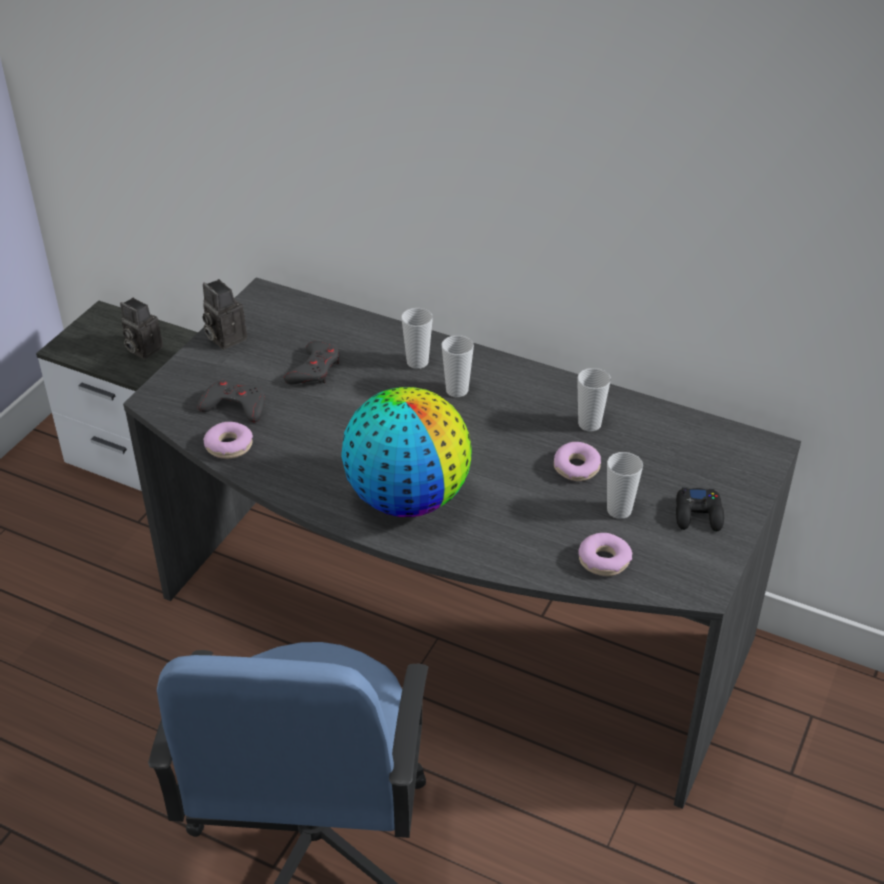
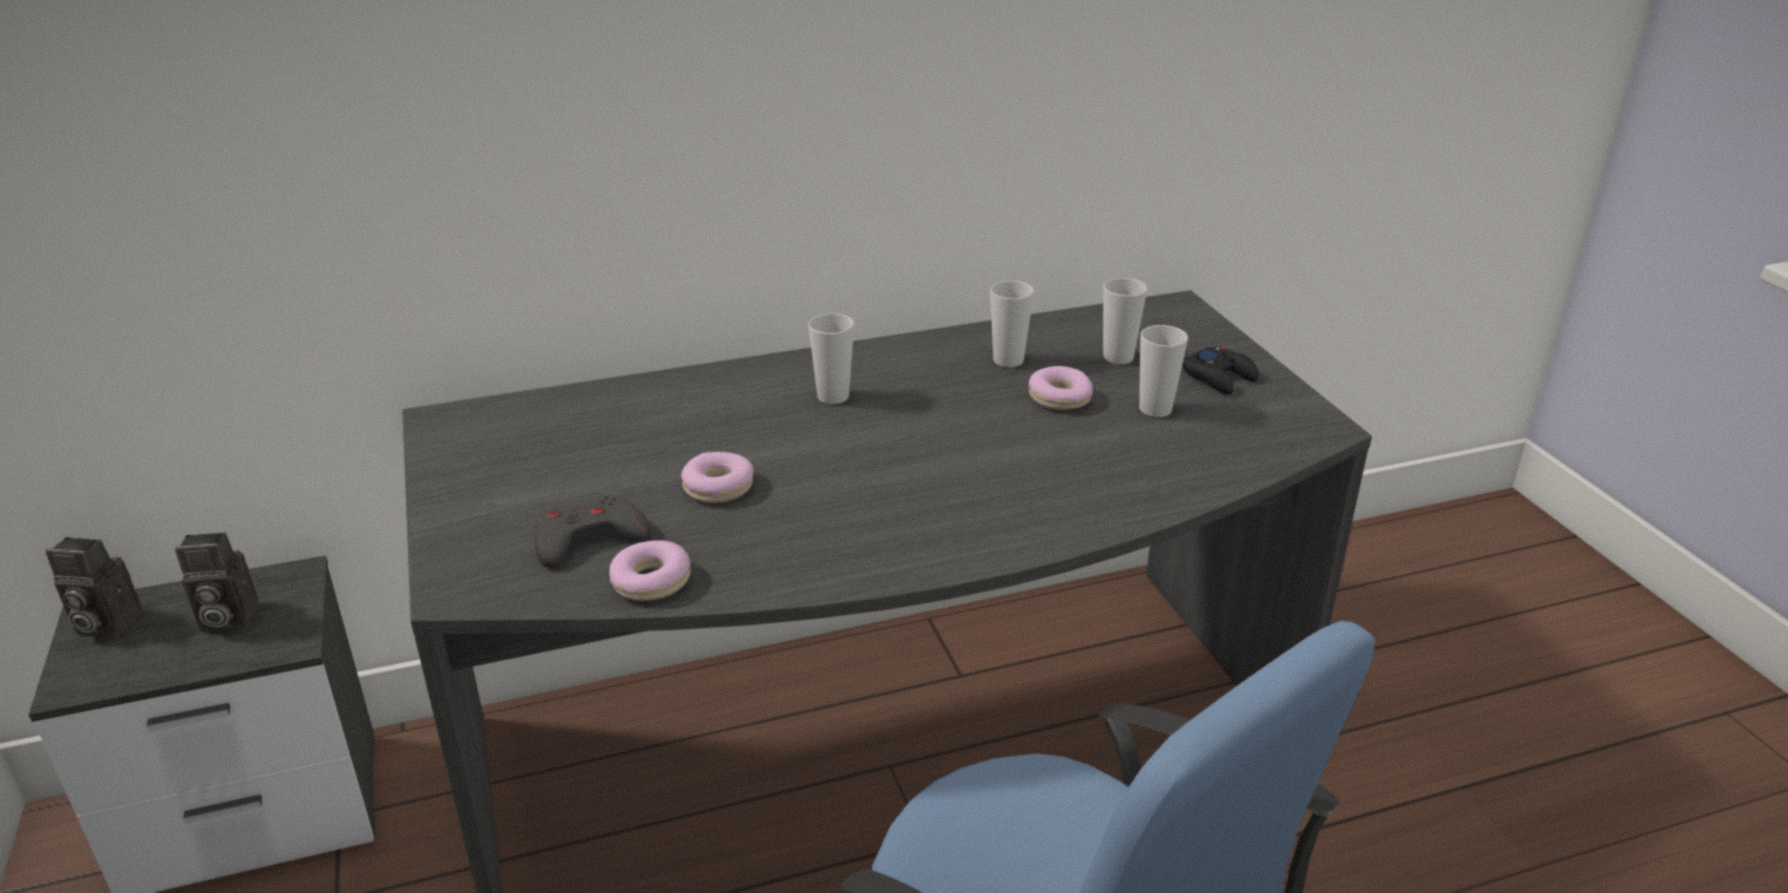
camera: 45 degrees left, 10 degrees down
camera [202,279,247,350] -> camera moved to [45,537,142,637]
grey game controller [284,341,340,384] -> none
globe [341,387,472,517] -> none
cup [401,308,433,369] -> cup moved to [1103,278,1148,364]
donut [579,533,632,576] -> donut moved to [681,452,753,503]

